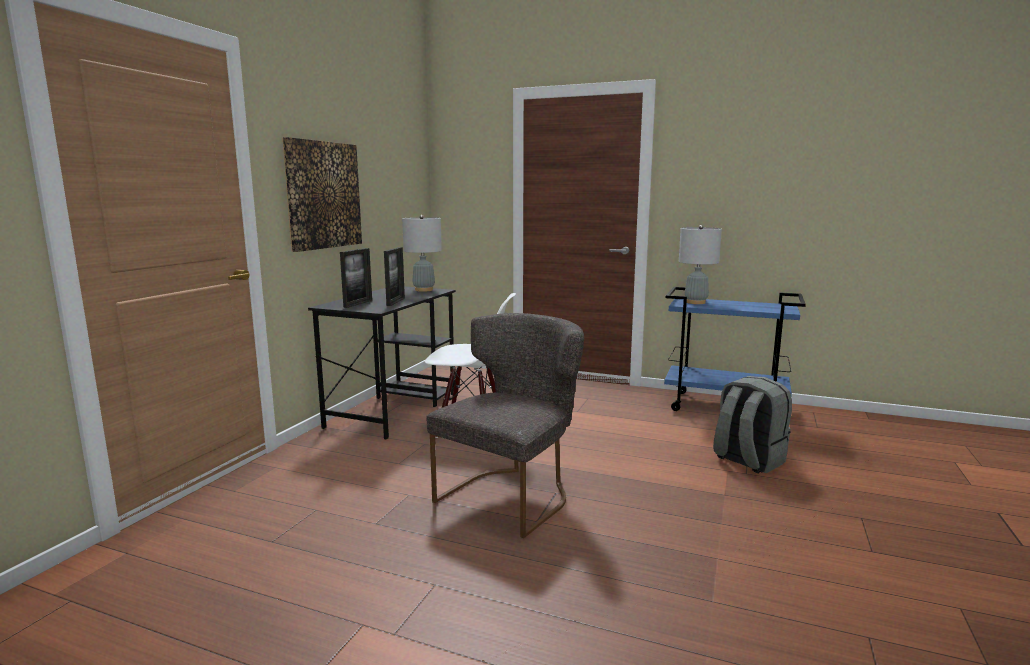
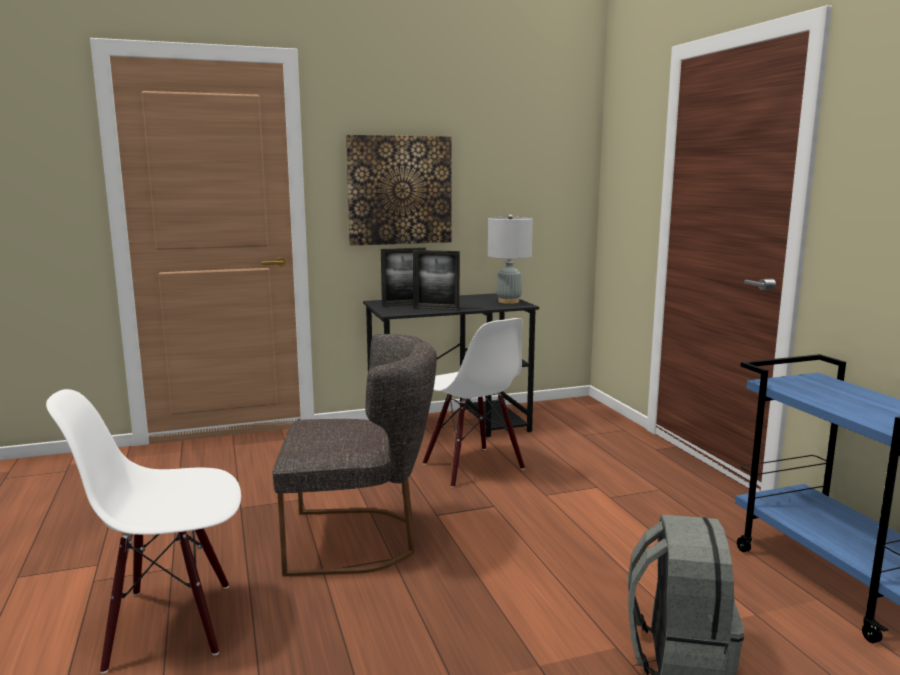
camera: 50 degrees right, 0 degrees up
picture frame [384,247,405,306] -> picture frame turned 45 degrees clockwise [413,250,460,310]
grey table lamp [679,225,722,304] -> none
none -> white chair [46,389,241,674]

